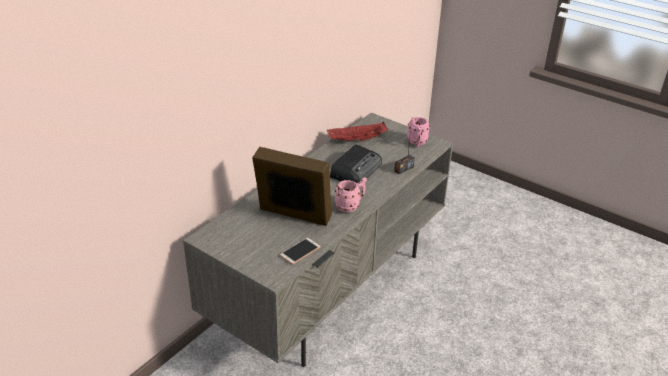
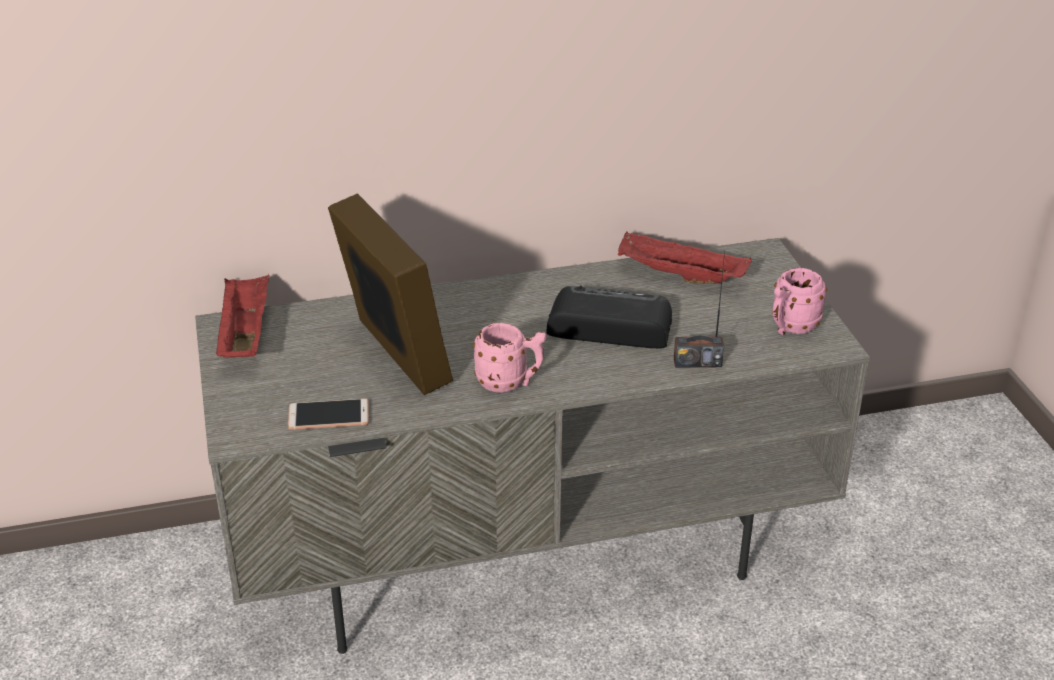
camera: 40 degrees right, 0 degrees up
radio [330,145,382,183] -> radio turned 150 degrees counterclockwise [546,286,672,348]
none -> red tray [216,273,269,357]

